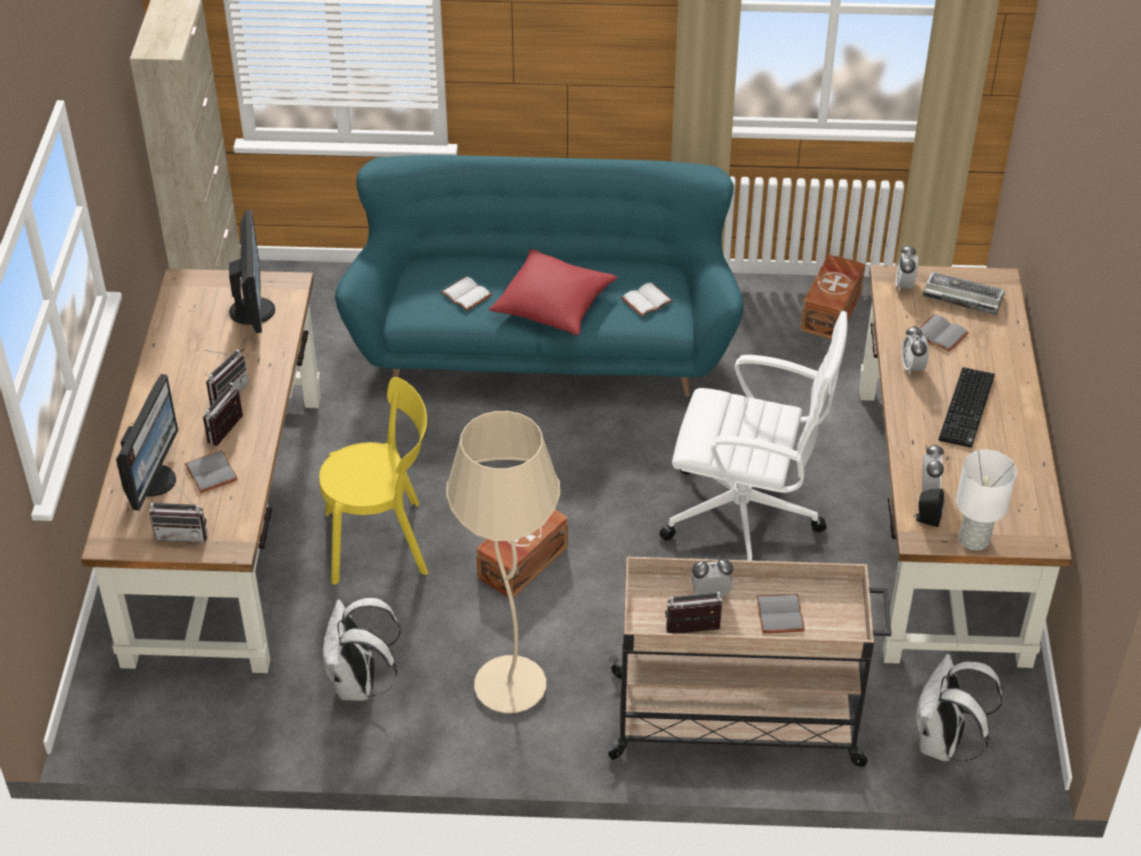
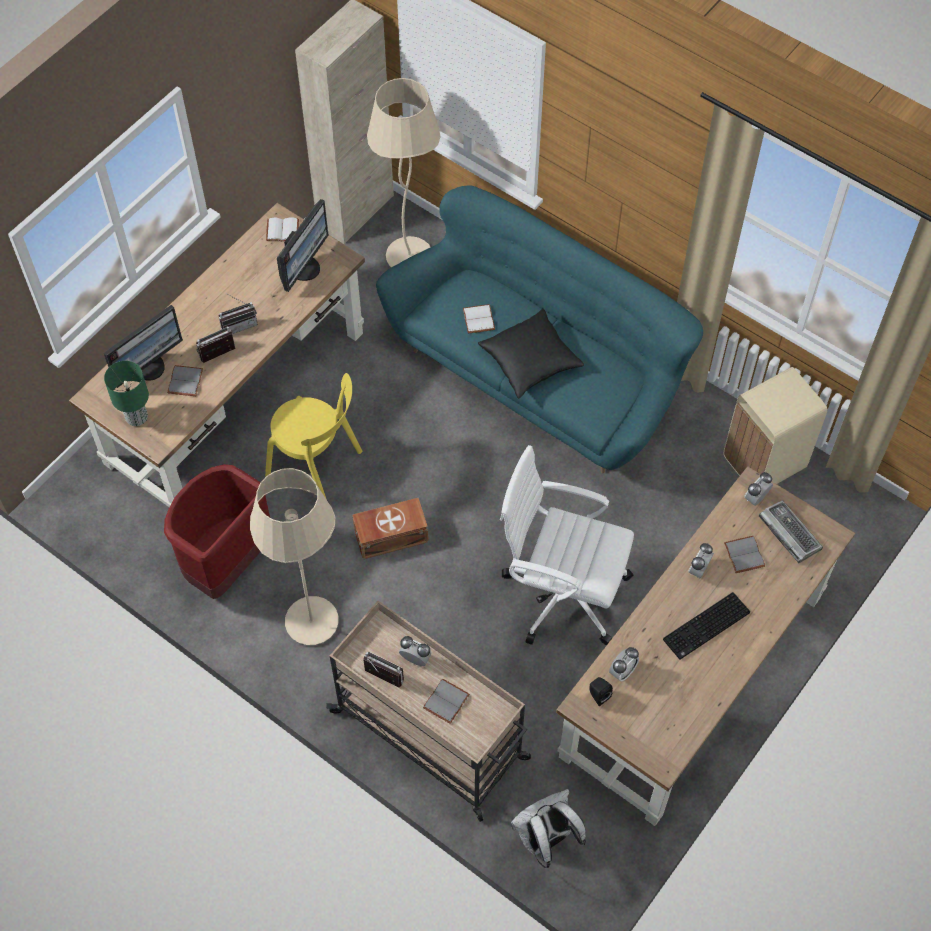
camera: 35 degrees right, 15 degrees up
radio [149,481,208,542] -> green table lamp [104,361,149,426]
white backpack [323,597,401,701] -> red trash can [164,464,270,599]
red pillow [489,249,617,335] -> black pillow [478,309,584,398]
white book [621,282,673,317] -> white book moved to [266,217,299,241]
white office chair [659,311,848,561] -> white office chair turned 150 degrees clockwise [500,445,634,645]
brown storage box [800,254,866,339] -> beige trash can [723,367,827,484]
white table lamp [956,450,1017,551] -> none
none -> beige floor lamp [367,78,441,267]

